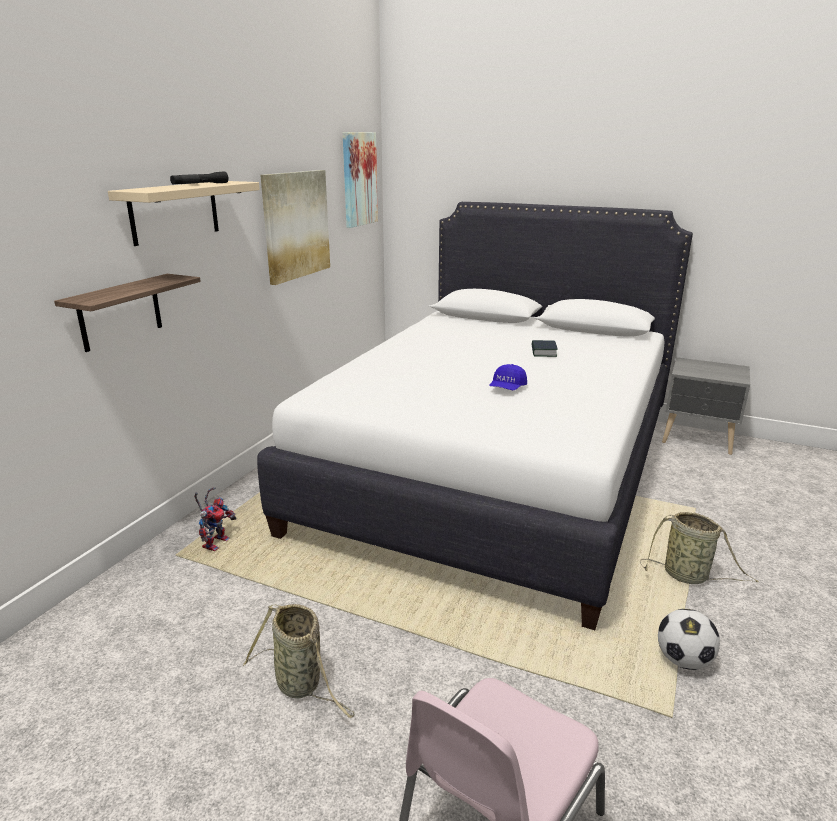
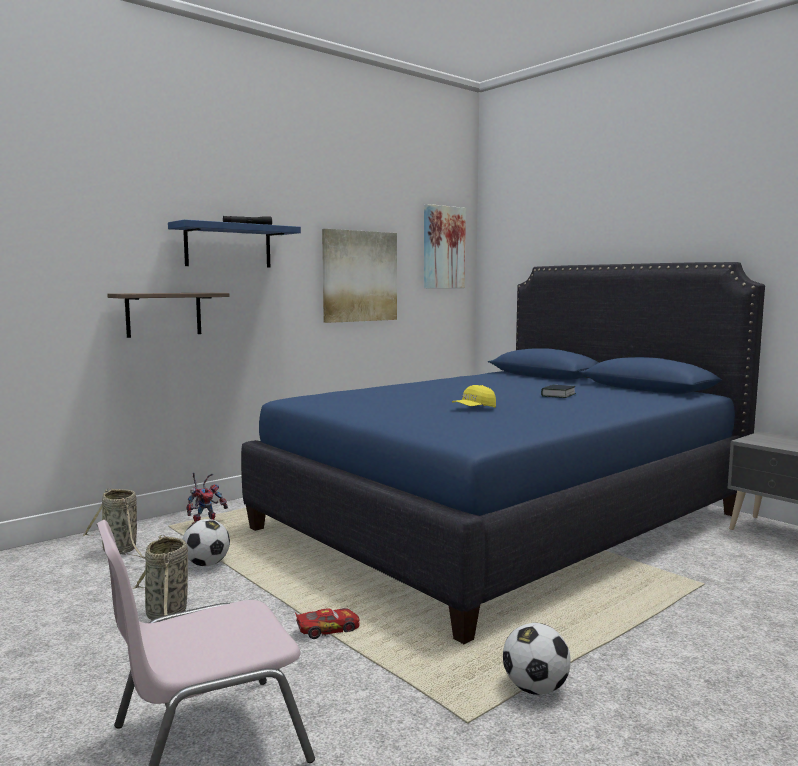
camera: 25 degrees right, 15 degrees down
beige shelf [108,181,260,246] -> blue shelf [168,219,301,268]
white bed [257,202,693,630] -> blue bed [241,262,765,644]
blue cap [489,364,527,390] -> yellow cap [452,385,496,408]
basket [640,512,759,584] -> basket moved to [83,488,145,559]
none -> football [182,519,230,566]
none -> toy car [295,608,360,639]

